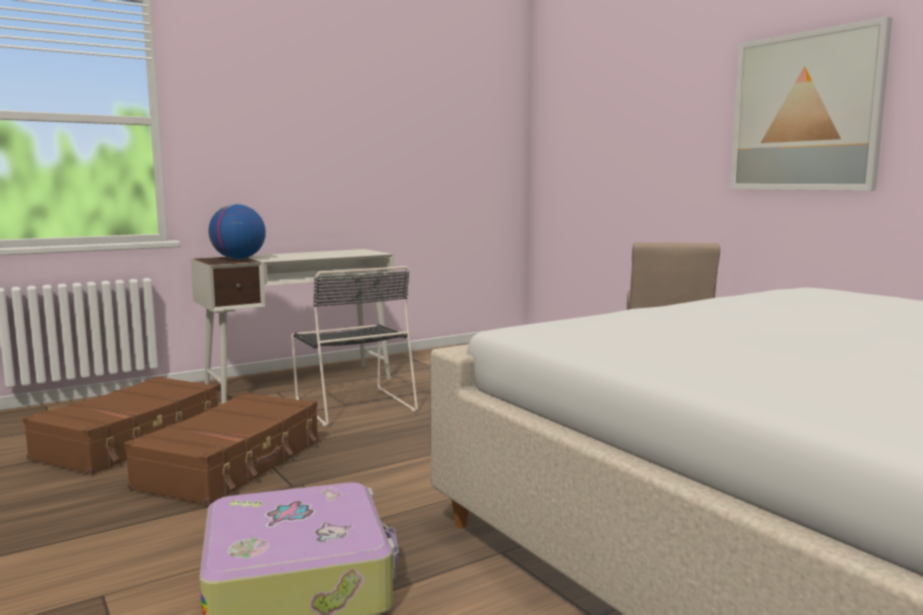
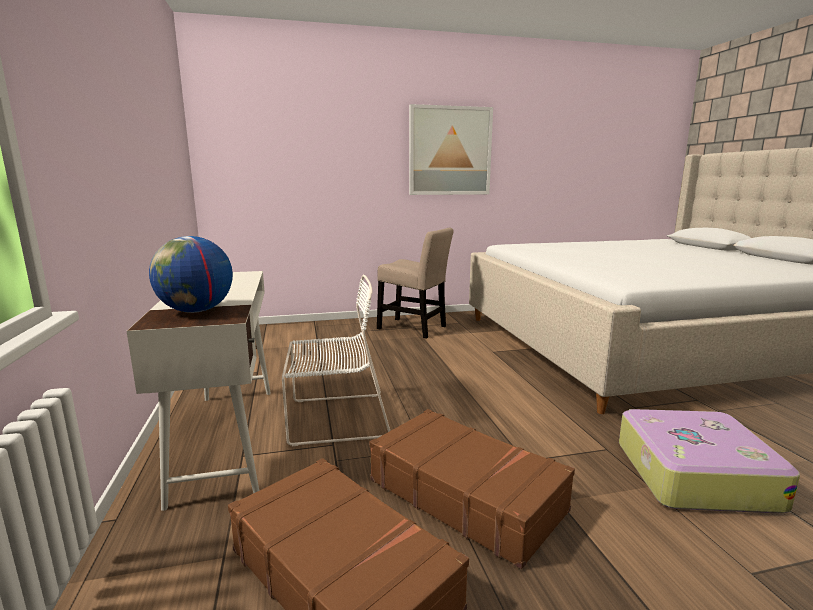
camera: 70 degrees left, 5 degrees up
black chair [291,266,418,427] -> white chair [282,275,390,446]

